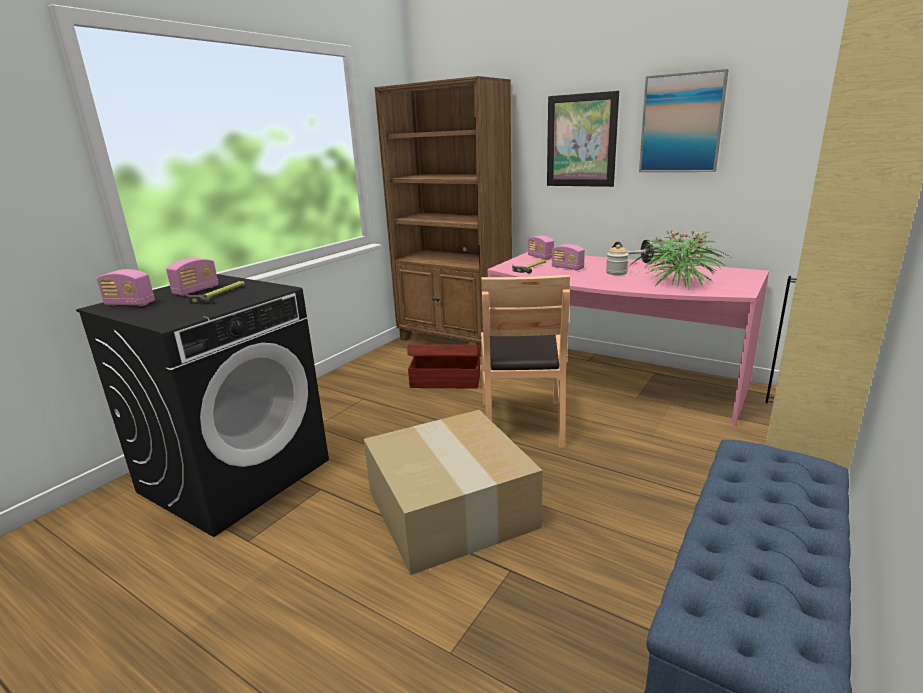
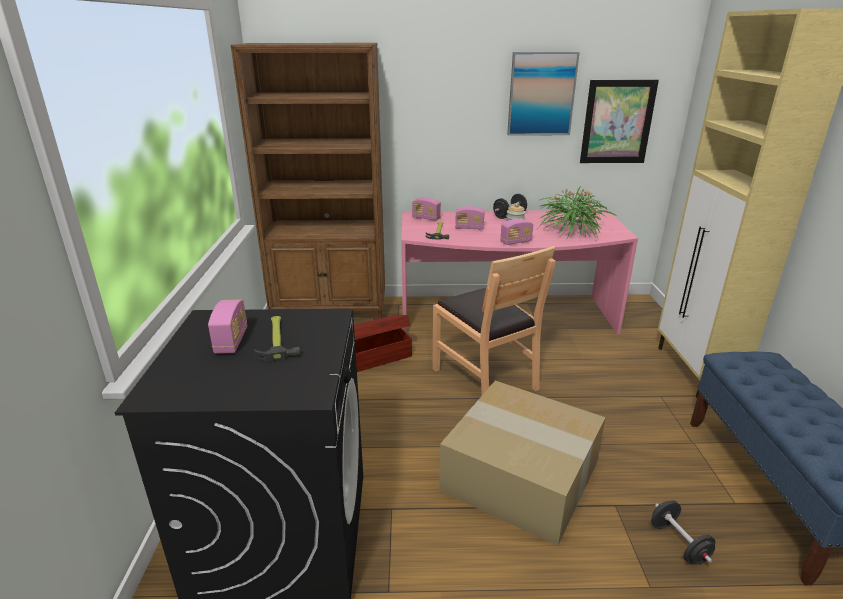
camera: 35 degrees left, 5 degrees up
radio [97,269,155,306] -> radio moved to [500,219,533,245]
picture [547,91,619,187] -> picture moved to [580,80,659,163]
none -> black dumbbell [651,500,716,564]

